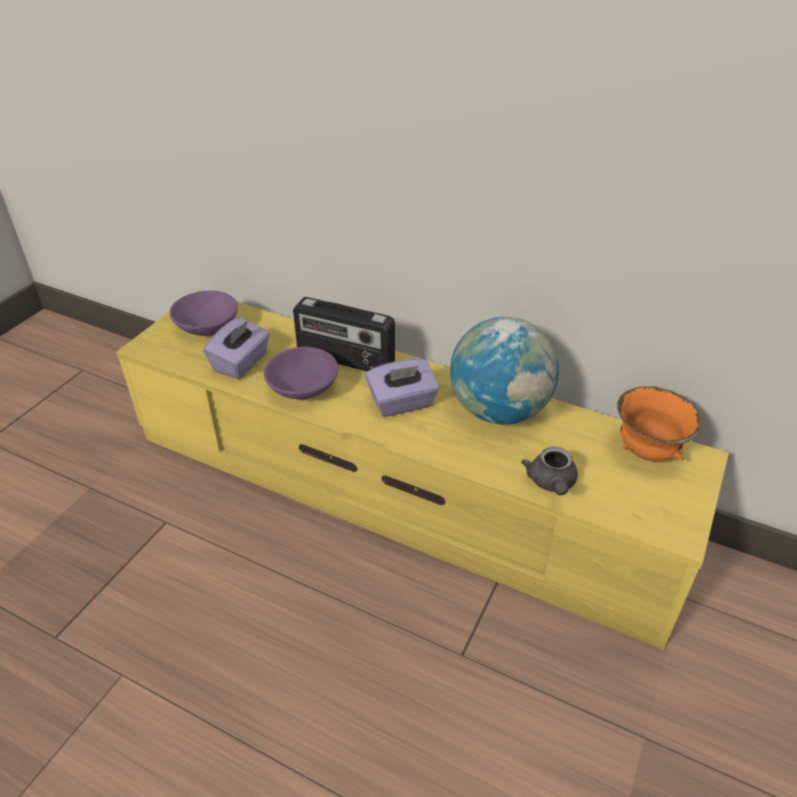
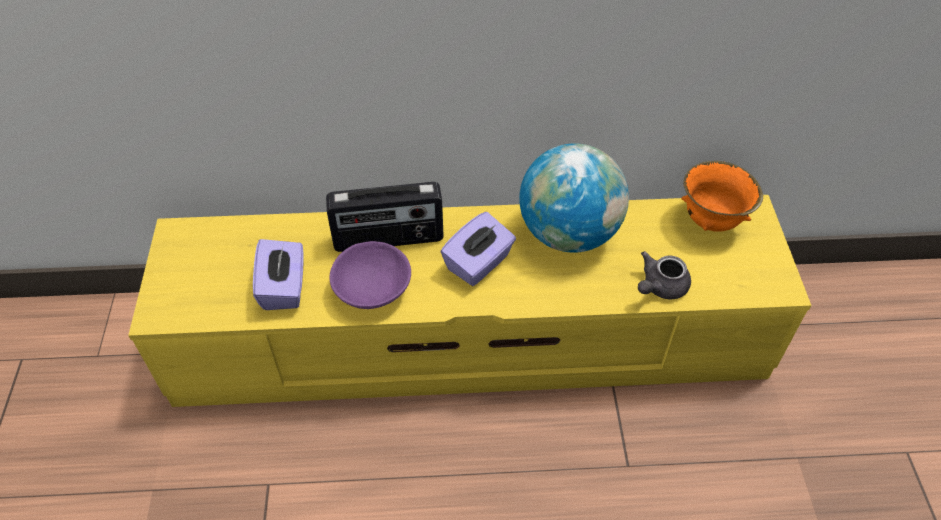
camera: 30 degrees left, 10 degrees up
purple bowl [170,291,238,336] -> none
grey teapot [521,447,578,495] -> grey teapot turned 75 degrees clockwise [638,251,691,299]

